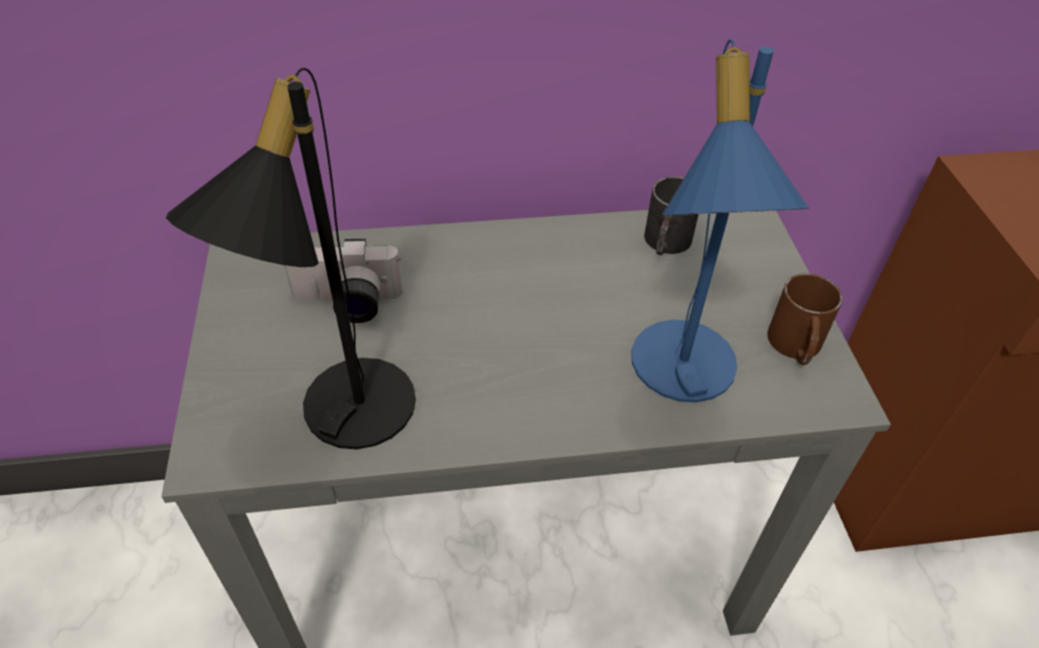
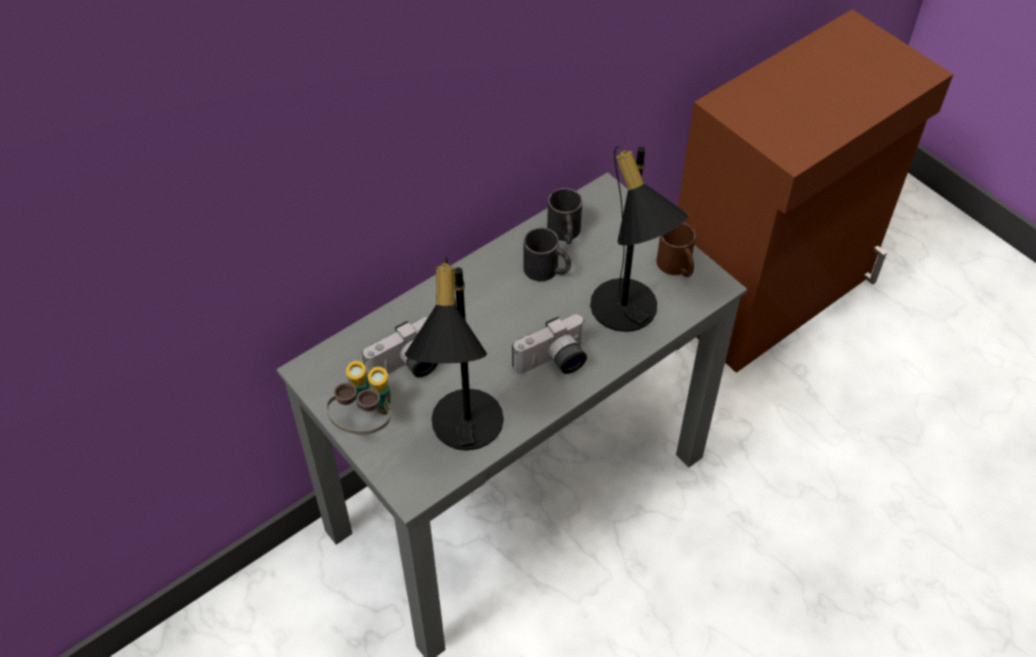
camera: 30 degrees left, 5 degrees up
blue table lamp [631,39,809,402] -> black table lamp [590,146,689,332]
none -> binoculars [326,361,391,435]
none -> camera [512,314,587,374]
none -> black mug [523,228,571,281]

